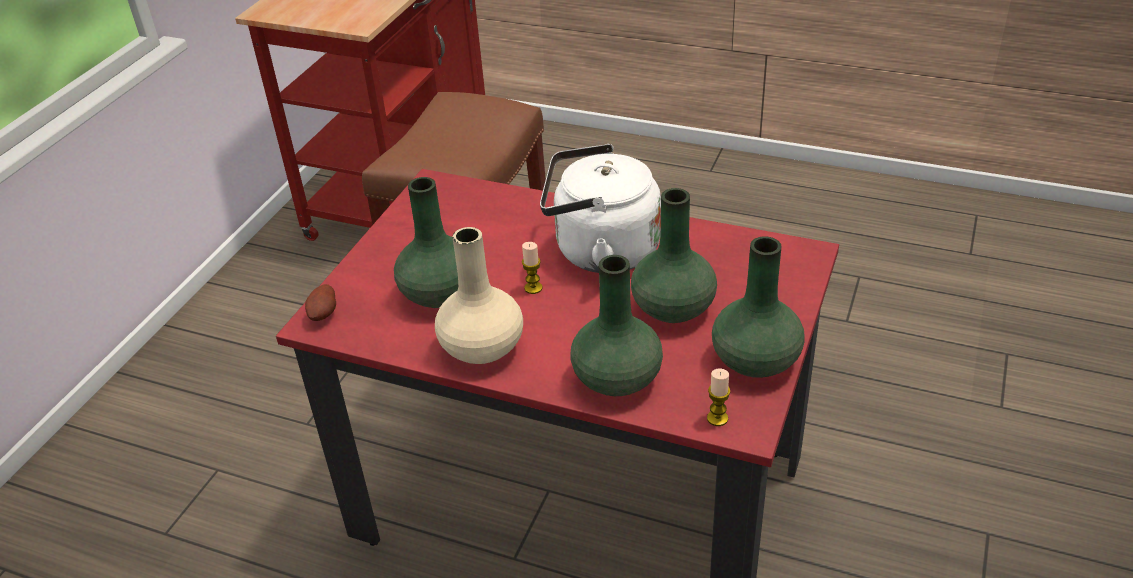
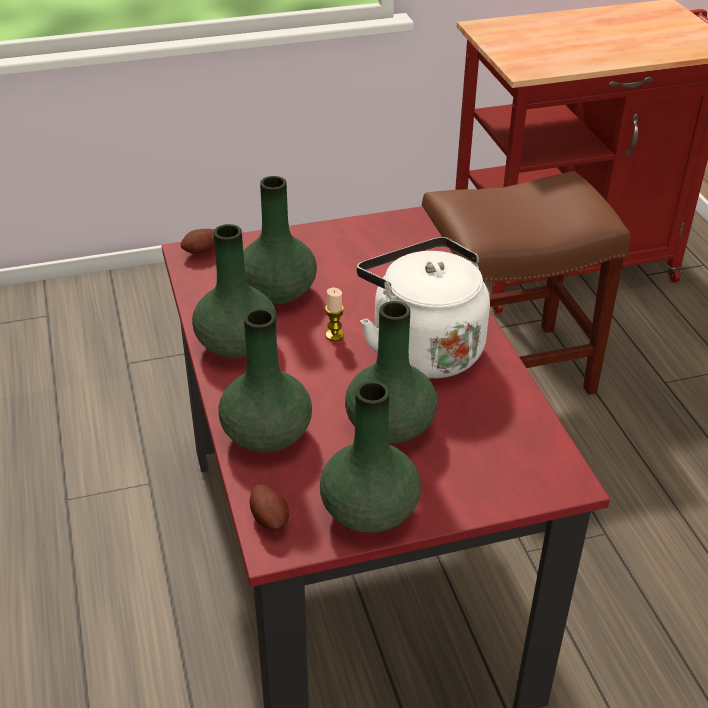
camera: 50 degrees right, 0 degrees up
beige vase [435,227,523,364] -> green vase [192,224,277,359]
candle [707,369,730,426] -> potato [249,484,289,531]

